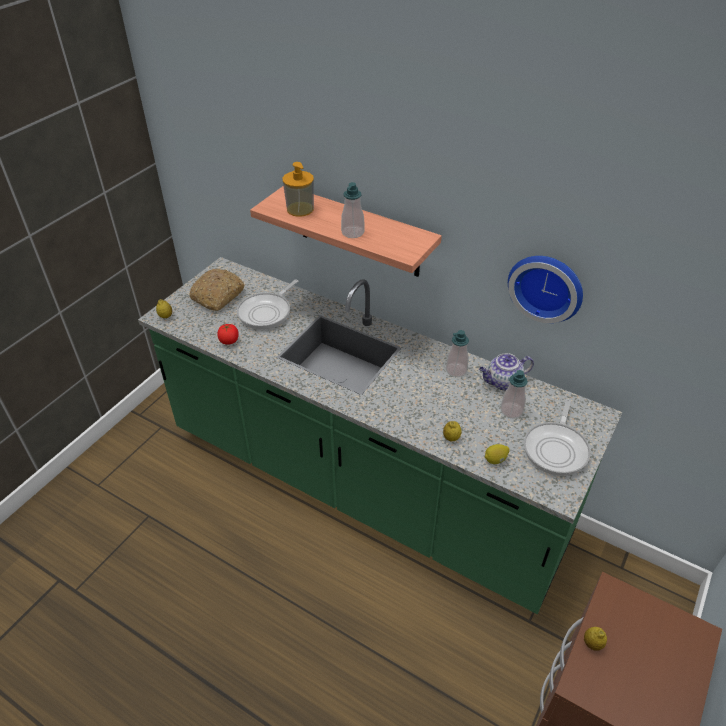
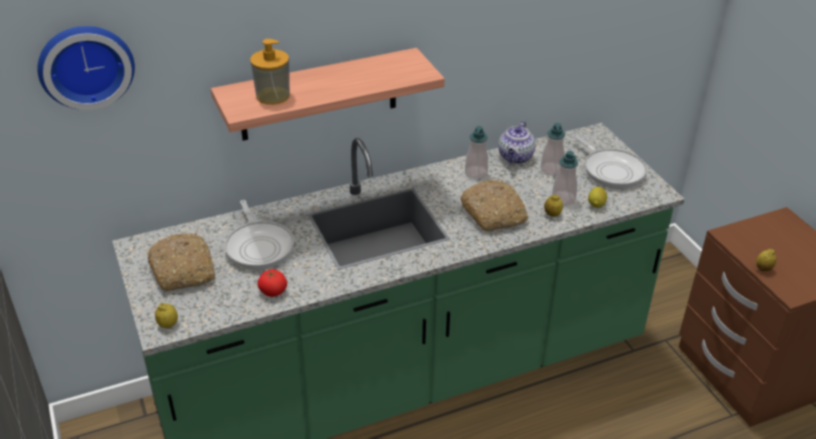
camera: 55 degrees left, 5 degrees down
soap dispenser [341,182,365,238] -> soap dispenser moved to [552,151,578,205]
wall clock [508,256,583,323] -> wall clock moved to [37,26,135,110]
none -> bread [460,180,528,231]

